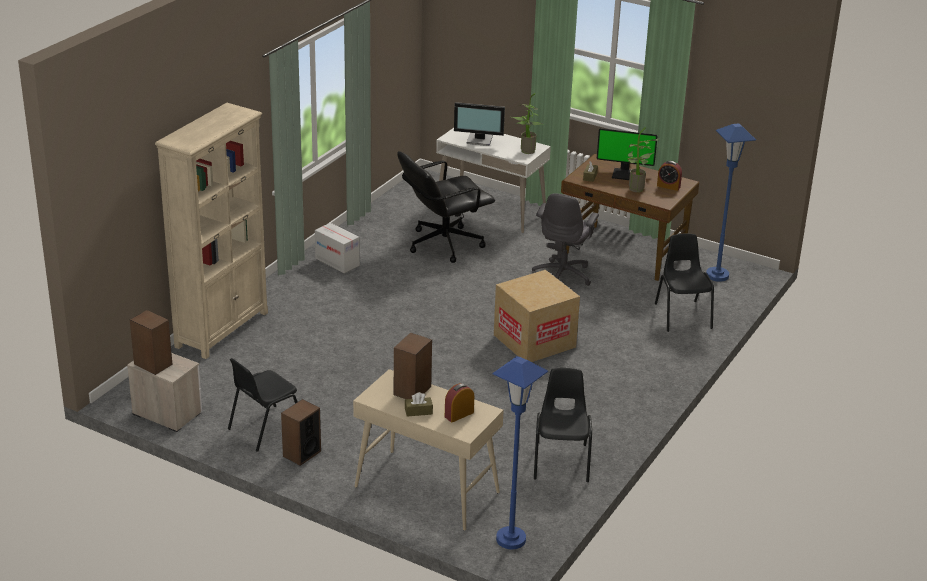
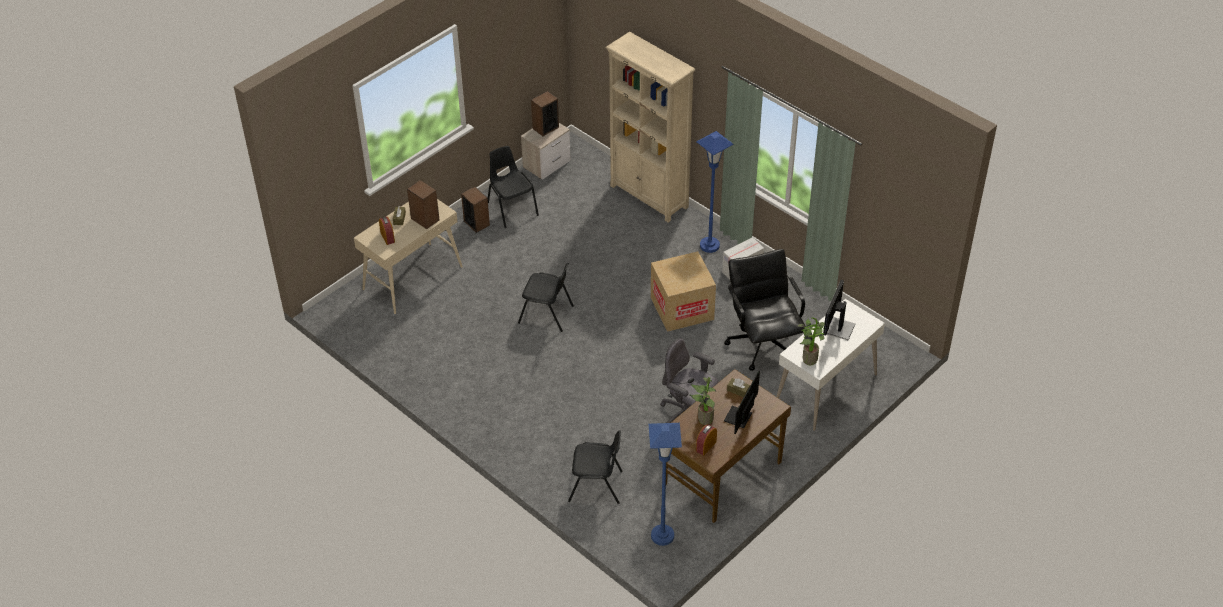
camera: 105 degrees right, 15 degrees up
blue floor lamp [492,356,548,549] -> blue floor lamp moved to [696,131,734,253]
cardboard box [494,270,580,362] -> cardboard box moved to [651,251,716,332]
black chair [534,368,592,482] -> black chair moved to [518,263,574,332]

